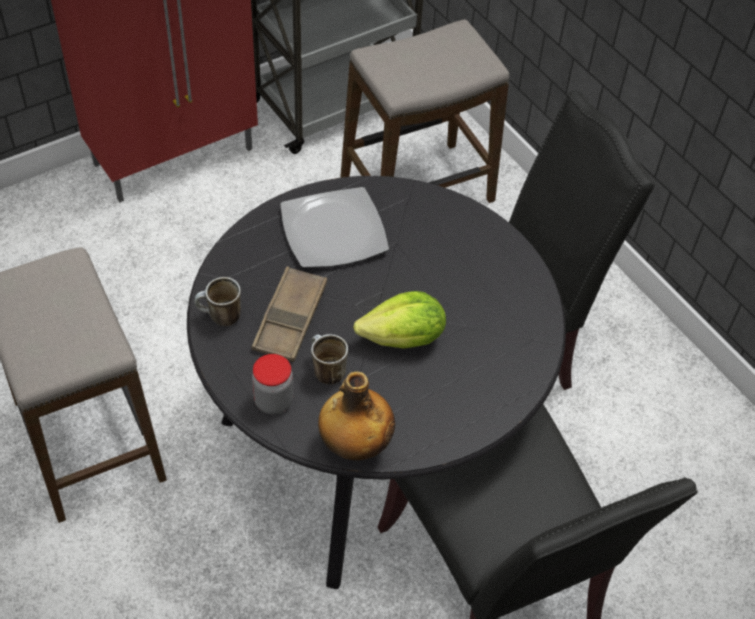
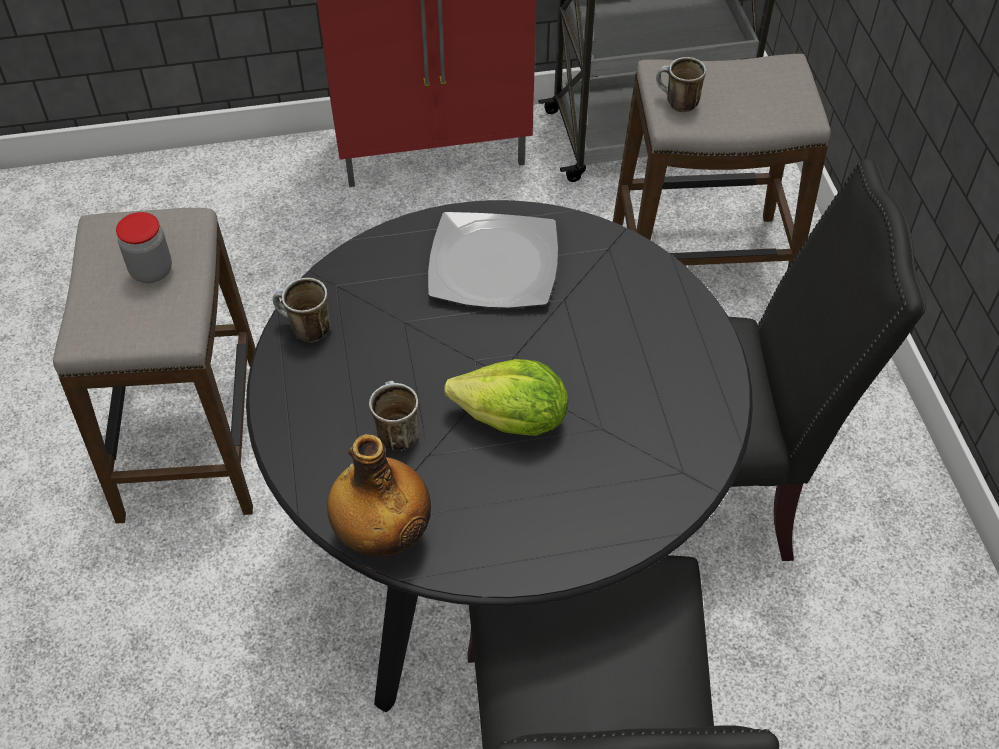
camera: 25 degrees right, 0 degrees up
brown tray [252,266,327,362] -> none
jar [252,354,293,414] -> jar moved to [116,212,172,283]
none -> mug [656,57,706,113]

